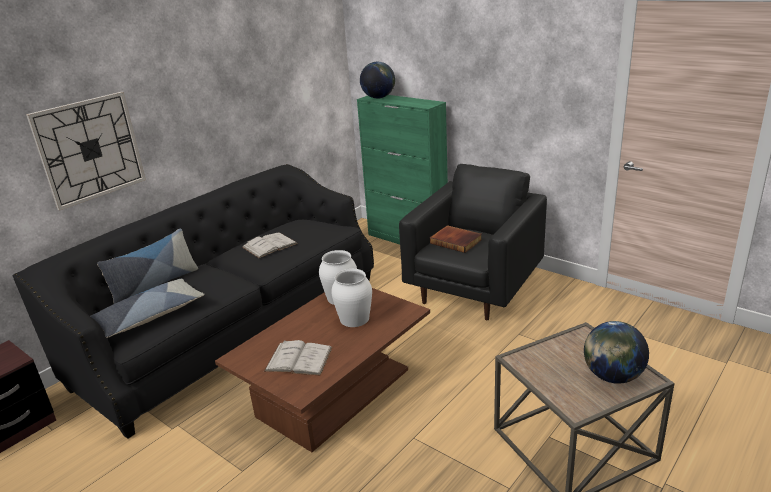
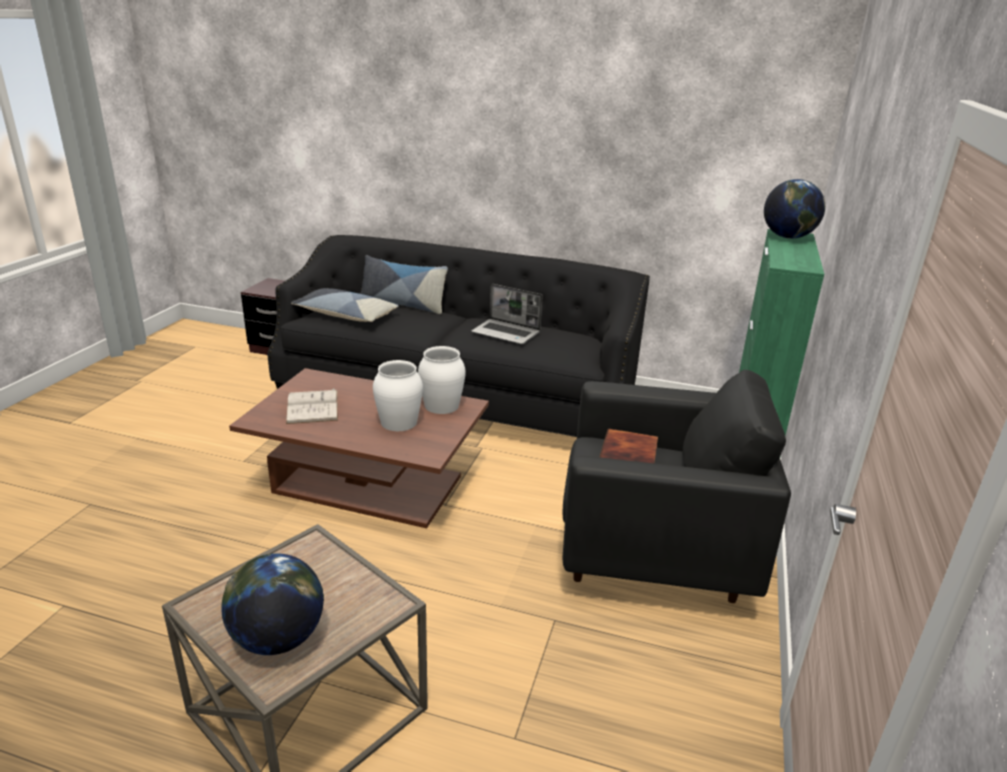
camera: 65 degrees right, 0 degrees up
wall clock [26,92,146,211] -> none
white book [242,232,298,258] -> laptop [471,284,543,344]

